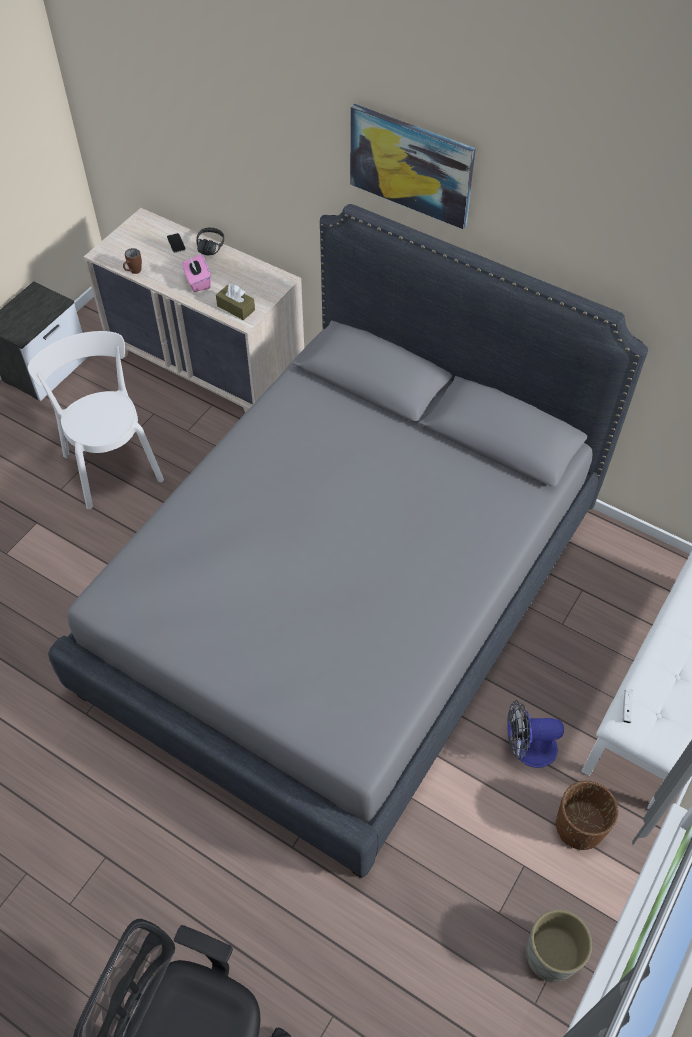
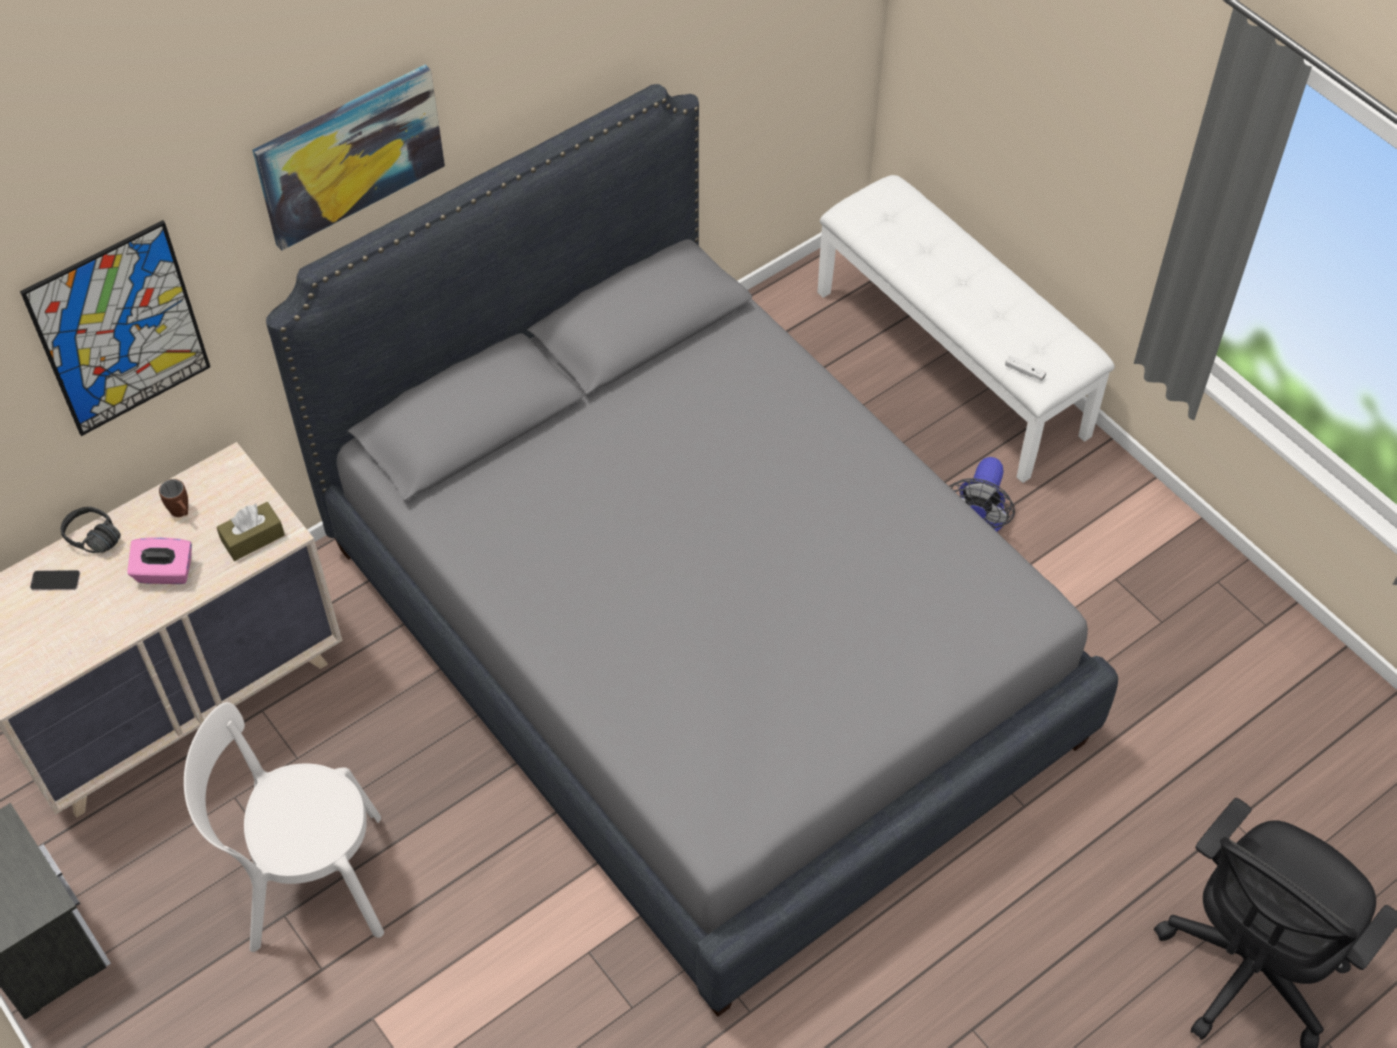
camera: 70 degrees left, 0 degrees up
brown mug [123,248,142,274] -> brown mug moved to [159,479,188,517]
grey planter [526,909,592,982] -> none
brown planter [556,781,619,850] -> none
none -> picture [20,220,210,436]

